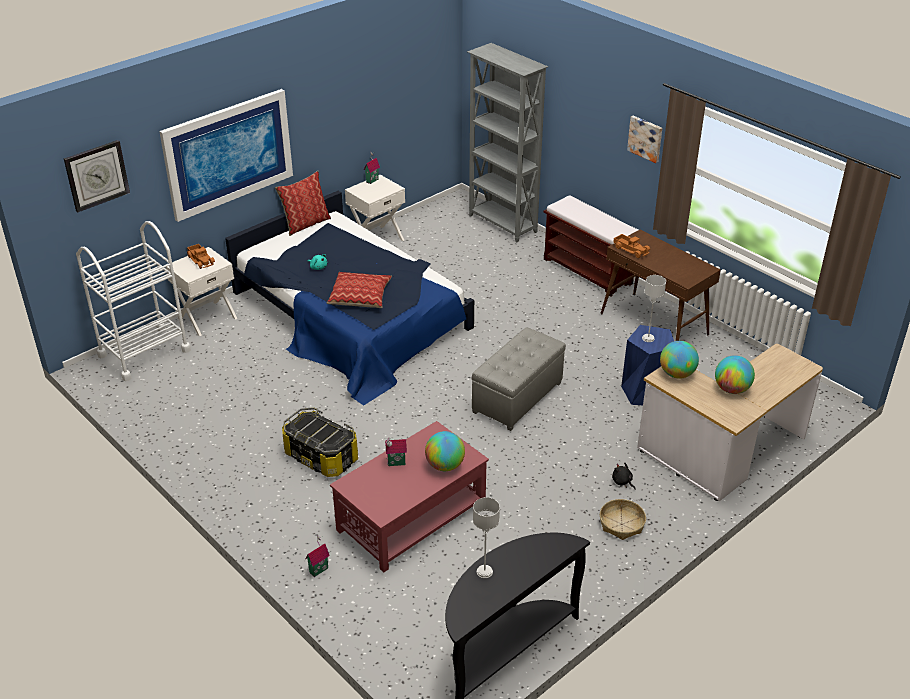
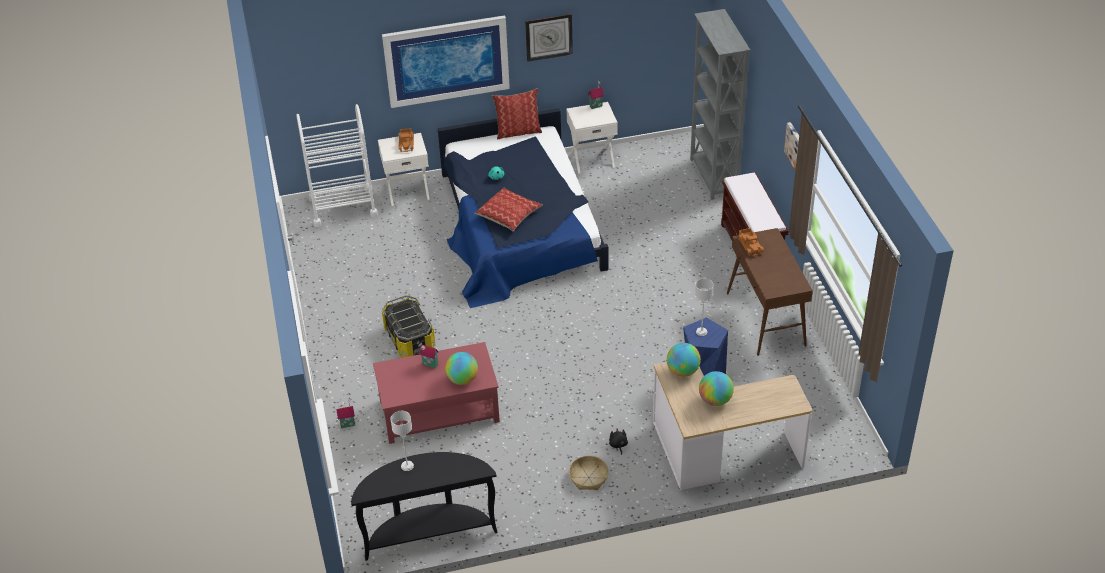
camera: 30 degrees right, 5 degrees up
wall clock [64,140,130,212] -> wall clock moved to [525,13,573,61]
grey ottoman [472,327,566,431] -> none

